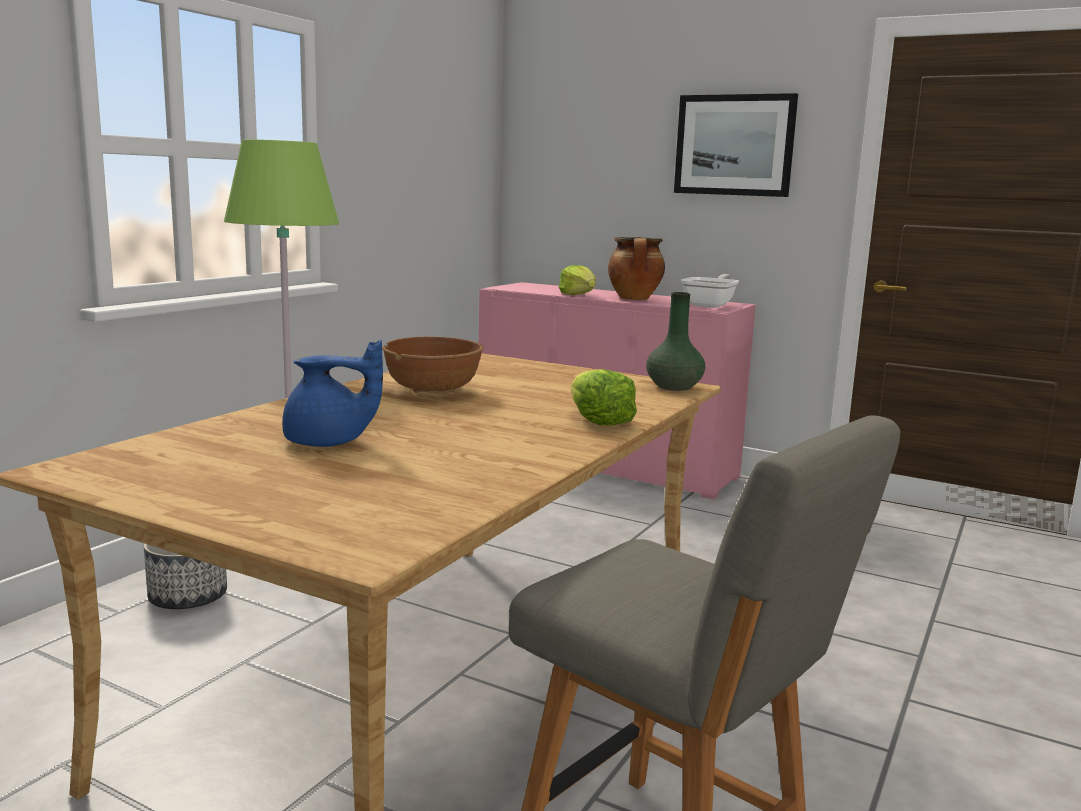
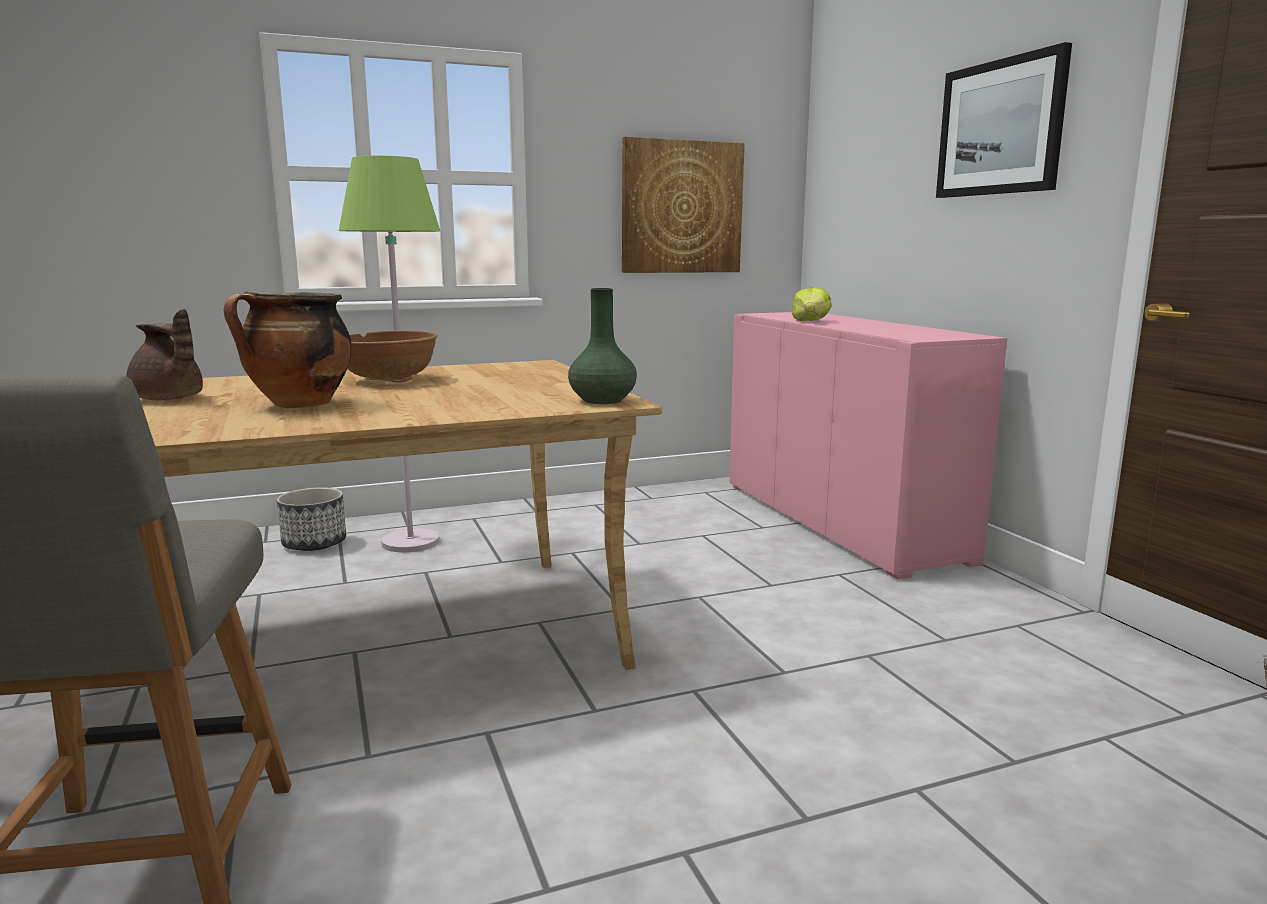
camera: 40 degrees right, 0 degrees up
blue teapot [282,340,383,447] -> brown teapot [126,309,203,400]
lettuce [571,369,637,426] -> none
cooking pot [608,237,665,300] -> cooking pot moved to [224,291,351,408]
frying pan [681,274,739,308] -> none
none -> picture [622,136,745,273]

